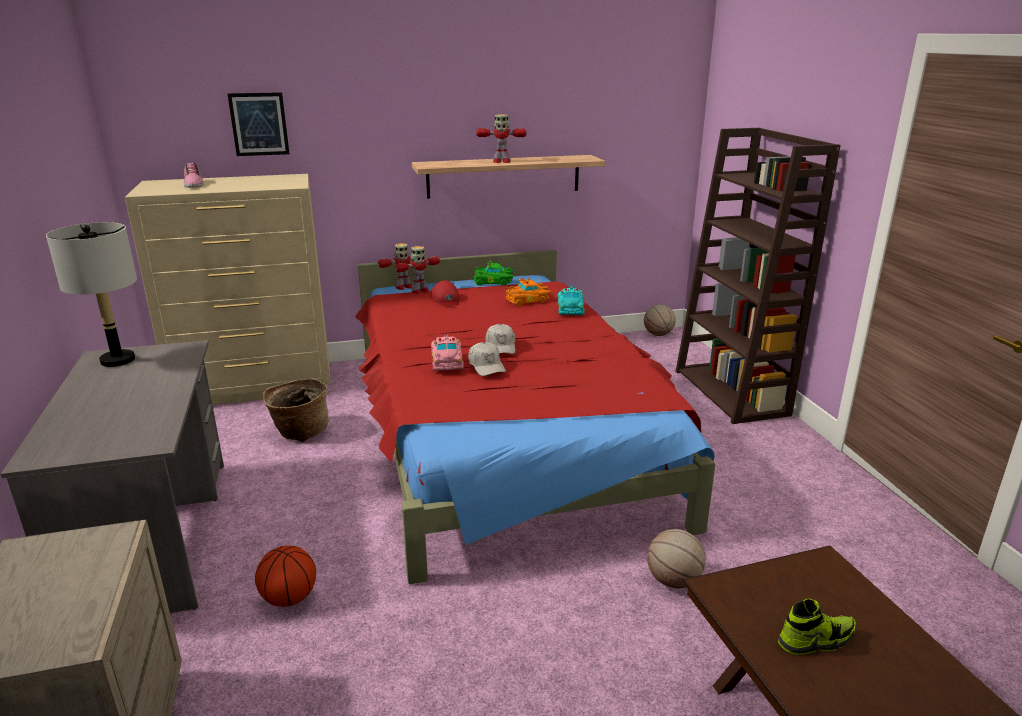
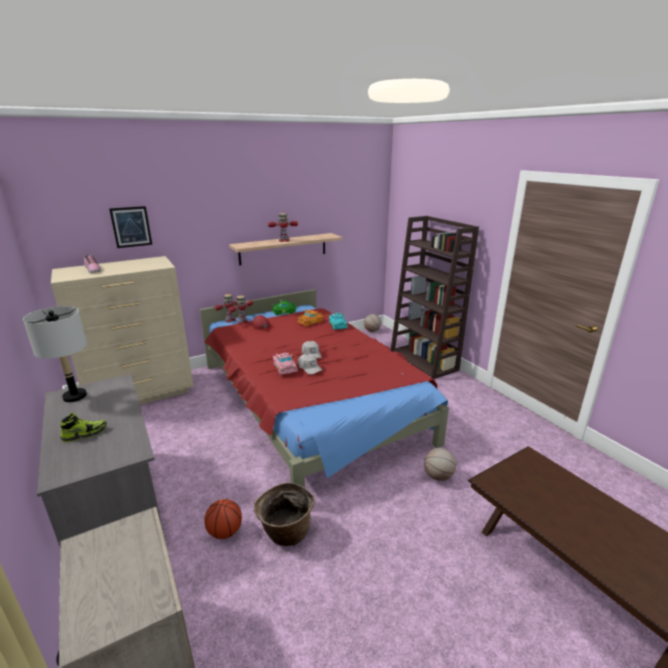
camera: 15 degrees left, 0 degrees up
basket [263,379,329,442] -> basket moved to [254,483,315,546]
shoe [778,599,857,655] -> shoe moved to [60,413,107,442]

